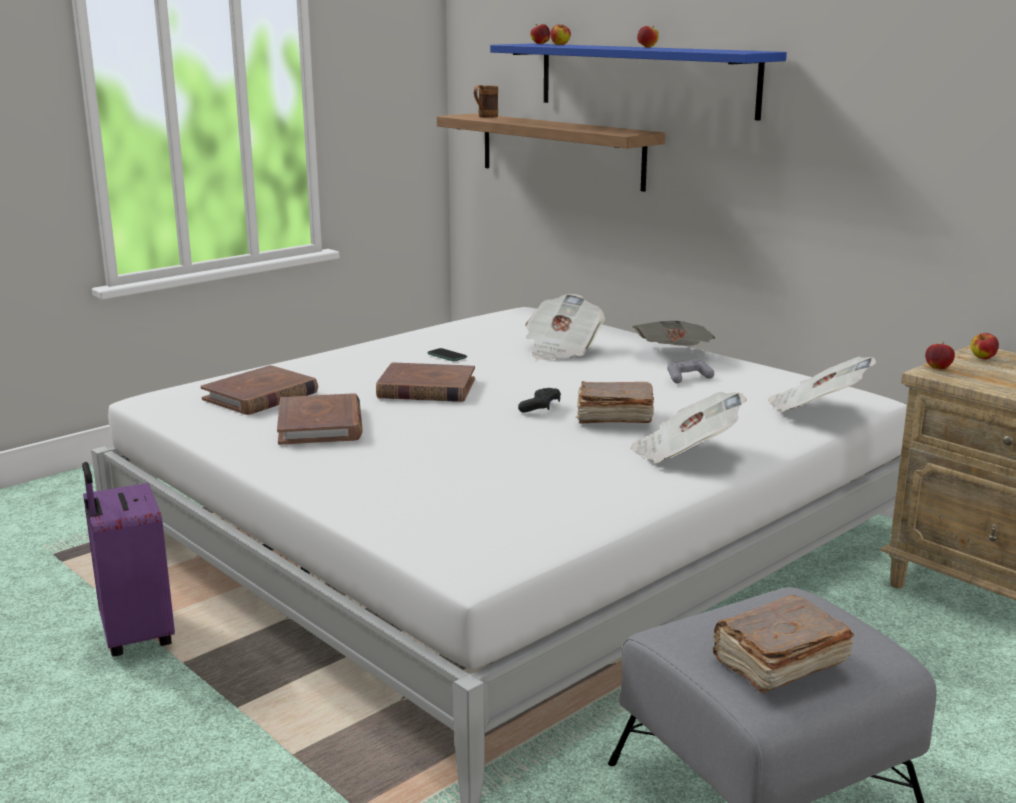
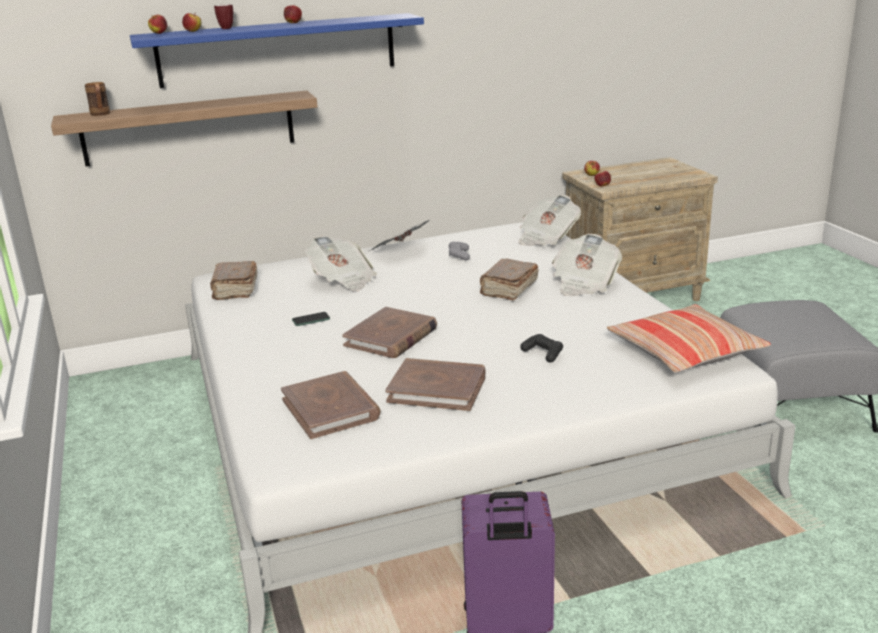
camera: 65 degrees left, 5 degrees up
black game controller [518,388,561,413] -> black game controller moved to [520,334,563,362]
brown book [712,595,854,693] -> brown book moved to [210,261,257,300]
none -> mug [214,4,233,29]
none -> pillow [607,304,771,373]

